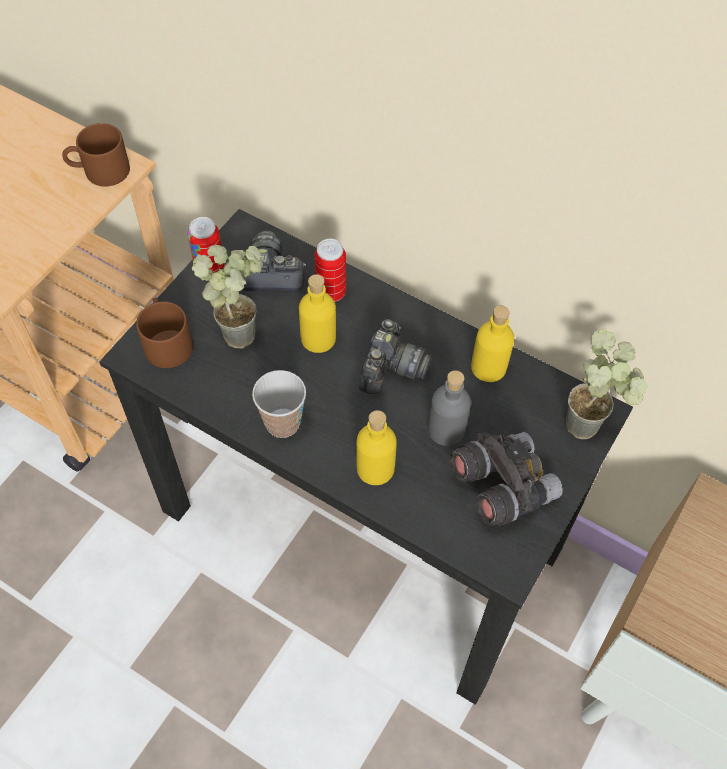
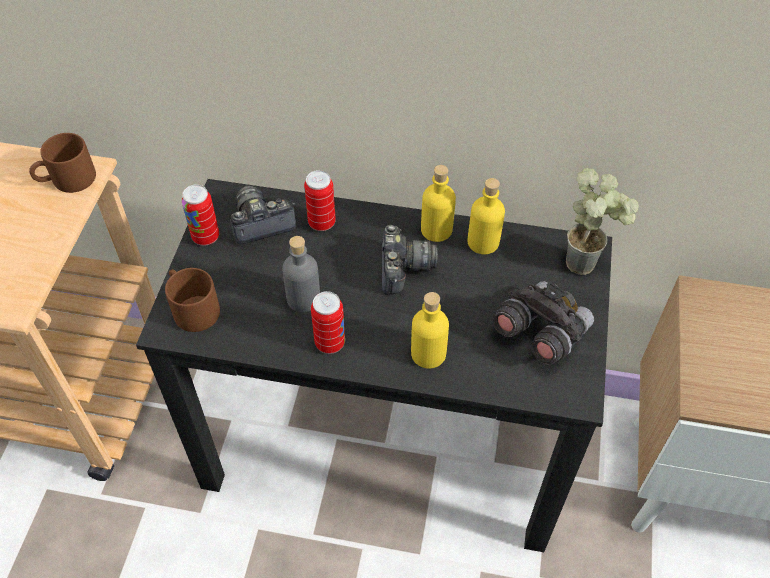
camera: 20 degrees left, 5 degrees down
potted plant [192,245,263,348] -> none
cup [252,370,306,438] -> can [311,291,345,354]
yellow bottle [299,274,336,353] -> yellow bottle moved to [421,165,456,242]
grey bottle [428,370,471,446] -> grey bottle moved to [282,236,320,312]

